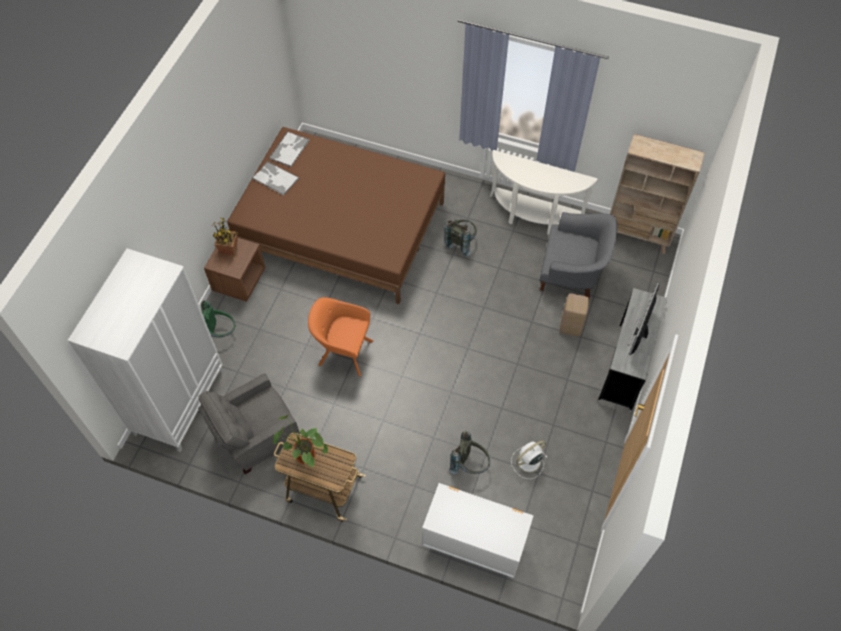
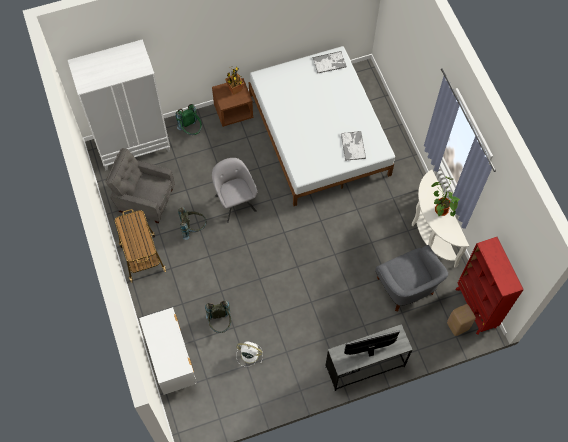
camera: 50 degrees right, 5 degrees up
brown bed [227,127,445,304] -> white bed [249,46,395,206]
tray [252,162,299,196] -> tray moved to [341,131,366,161]
potted plant [273,413,328,468] -> potted plant moved to [432,176,460,216]
orange armchair [308,297,374,377] -> grey armchair [212,158,257,223]
grey backpack [444,220,477,257] -> grey backpack moved to [178,207,206,240]
beige stool [560,293,590,336] -> beige stool moved to [447,304,476,336]
beige bookcase [610,134,705,254] -> red bookcase [456,237,524,335]

